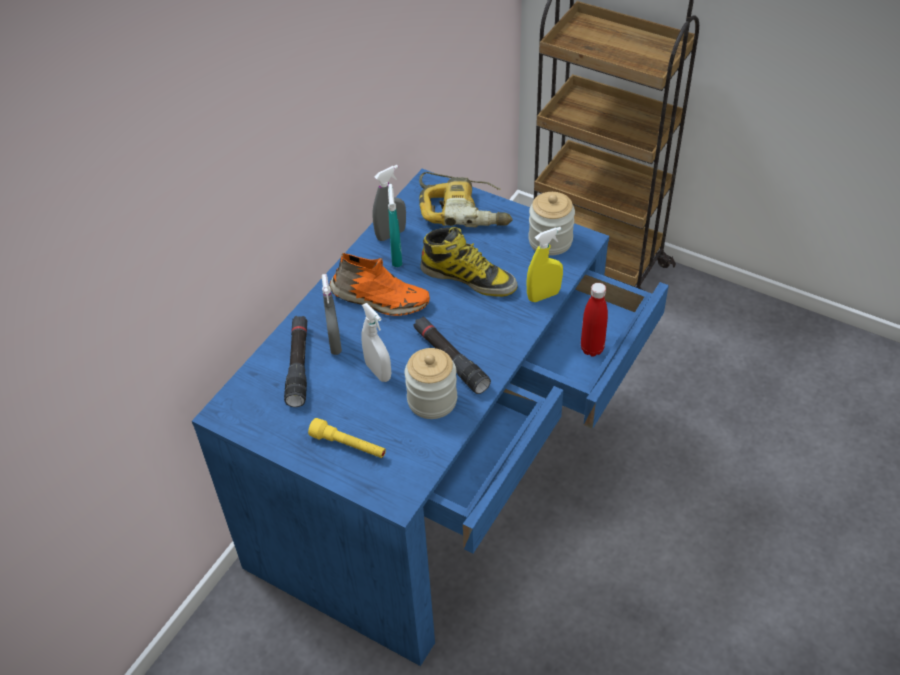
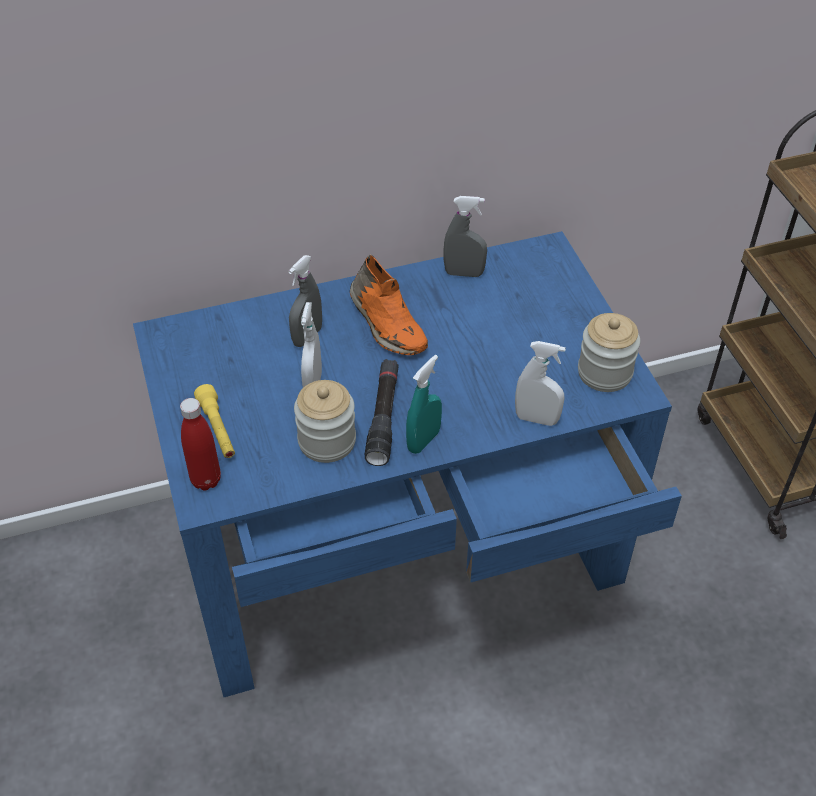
camera: 40 degrees right, 0 degrees up
black flashlight [284,316,307,407] -> none
turquoise spray bottle [388,184,402,267] -> turquoise spray bottle moved to [406,355,442,454]
power drill [419,172,513,228] -> none
boot [420,227,518,297] -> none
yellow spray bottle [527,227,563,302] -> white spray bottle [515,341,566,426]
red bottle [581,283,608,356] -> red bottle moved to [180,398,221,490]

